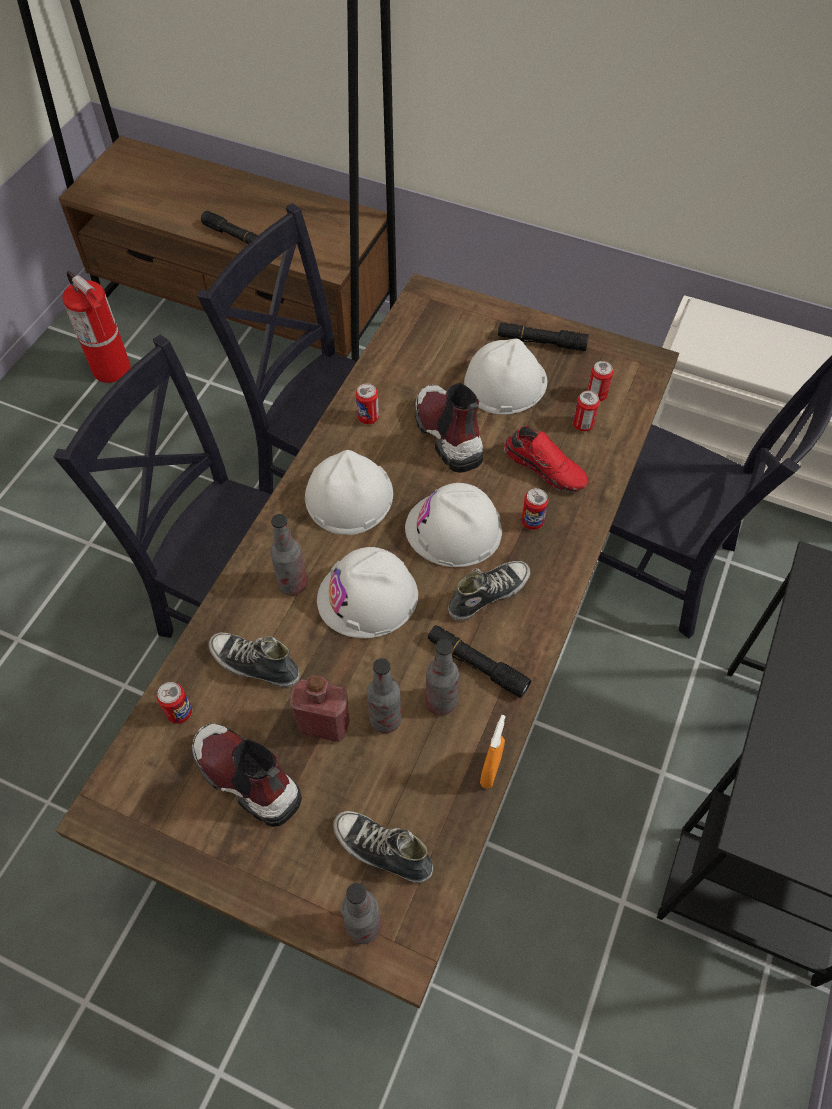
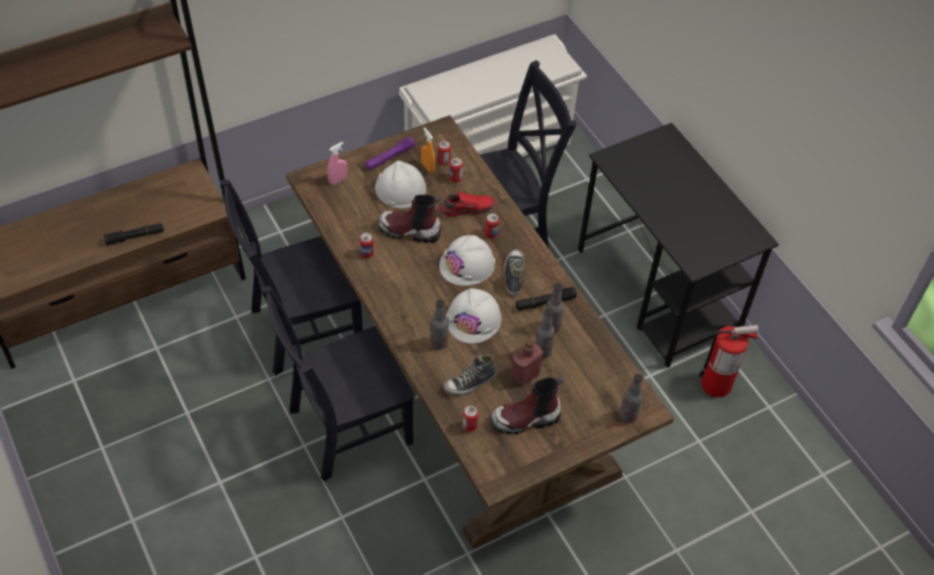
camera: 55 degrees left, 5 degrees down
fire extinguisher [62,271,131,383] -> fire extinguisher moved to [698,325,759,397]
white hard hat [305,450,393,535] -> none
shoe [333,811,433,883] -> none
orange spray bottle [480,715,506,789] -> orange spray bottle moved to [421,127,436,173]
black flashlight [498,322,589,351] -> purple flashlight [365,137,415,170]
none -> pink spray bottle [327,142,347,185]

